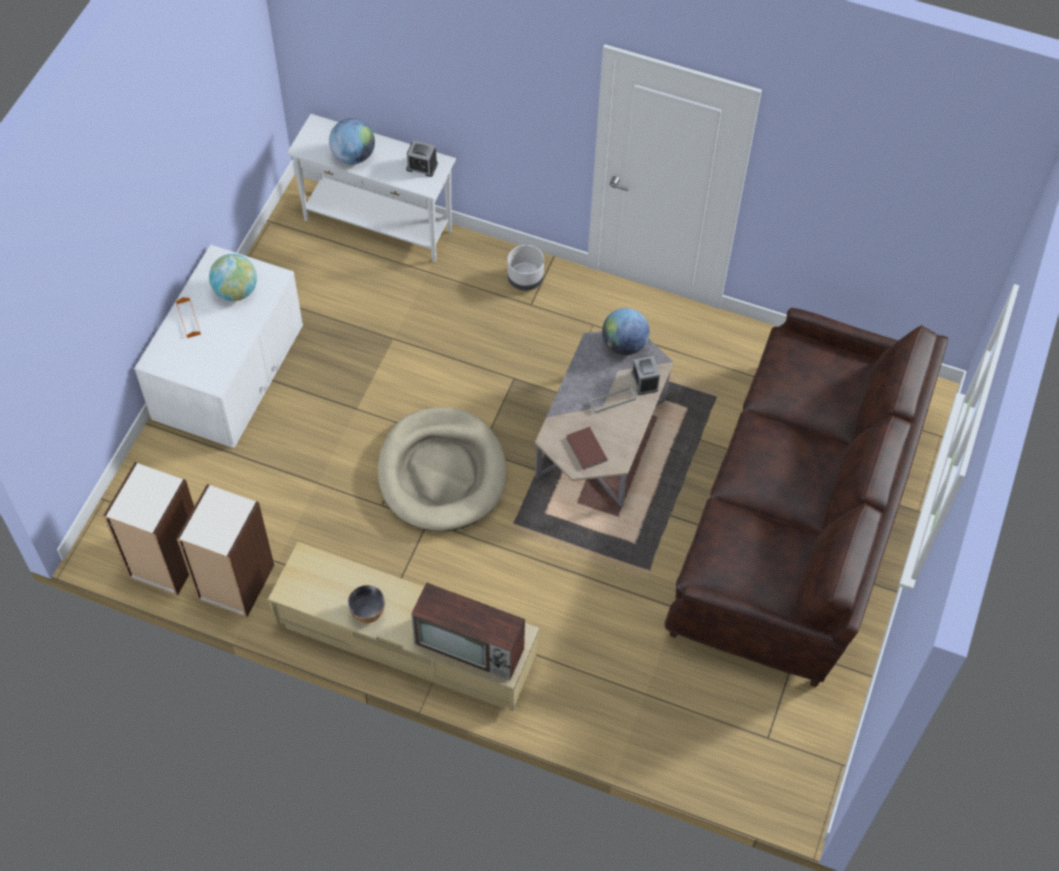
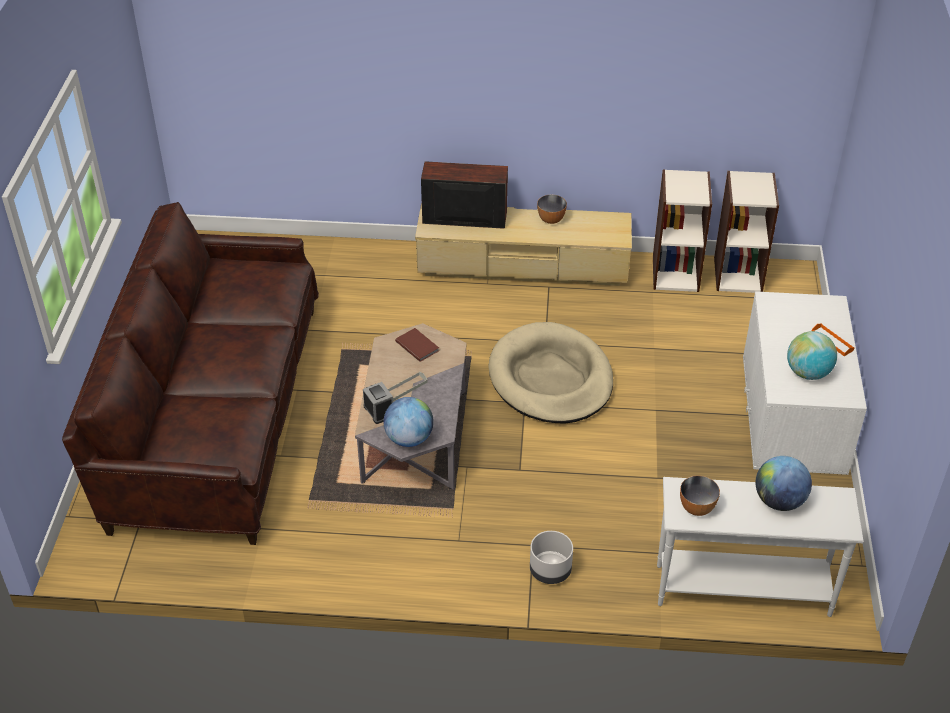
camera: 165 degrees right, 15 degrees down
alarm clock [406,140,438,177] -> bowl [680,475,720,516]

